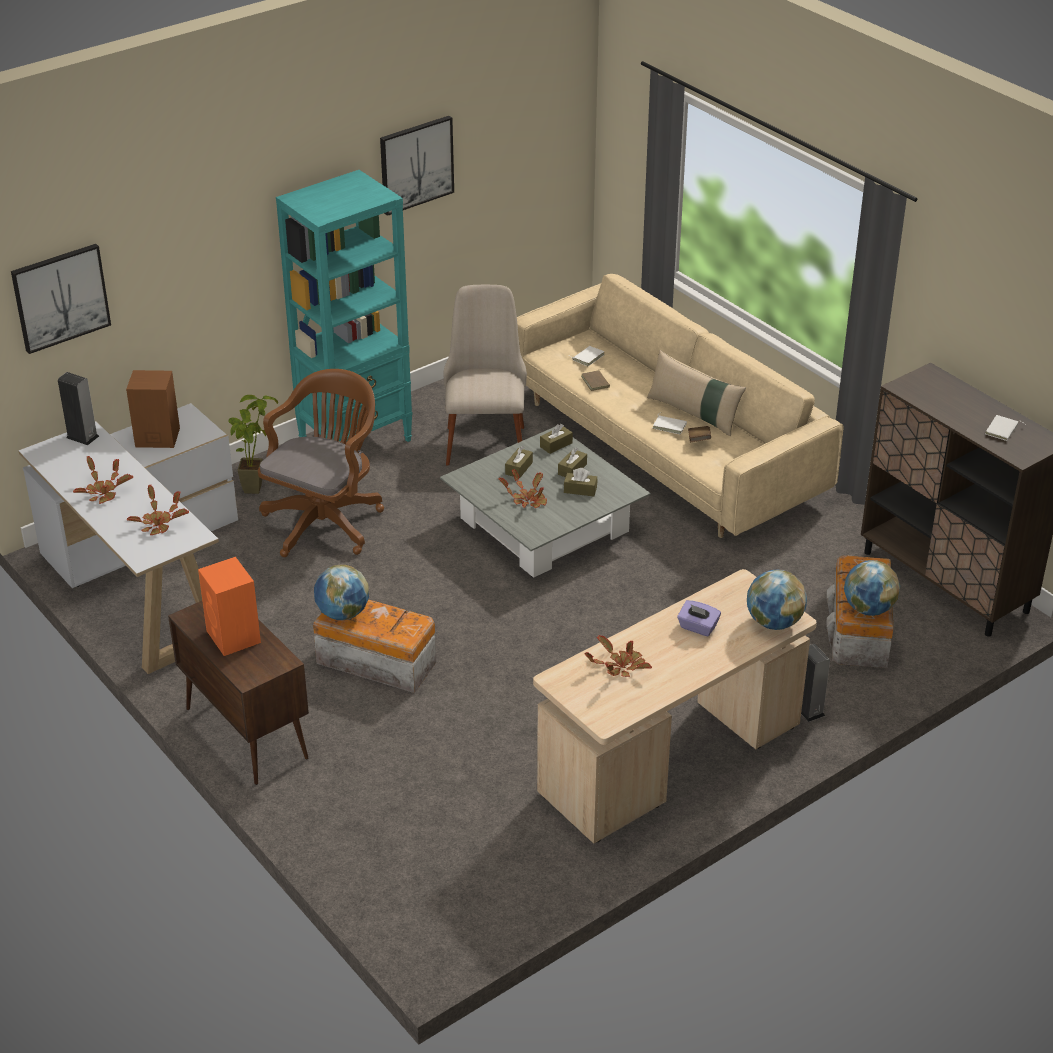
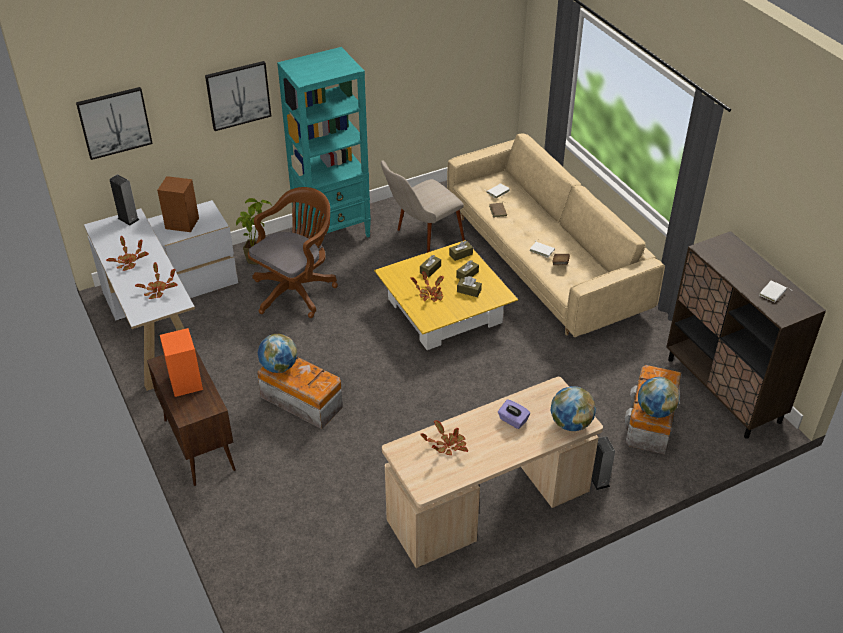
camera: 10 degrees right, 5 degrees up
picture [380,116,454,216] -> picture moved to [205,61,271,131]
grey coffee table [440,427,650,578] -> yellow coffee table [374,240,518,350]
beige chair [443,285,527,466] -> beige chair turned 135 degrees counterclockwise [381,160,465,253]
beige pillow [647,350,746,436] -> none

